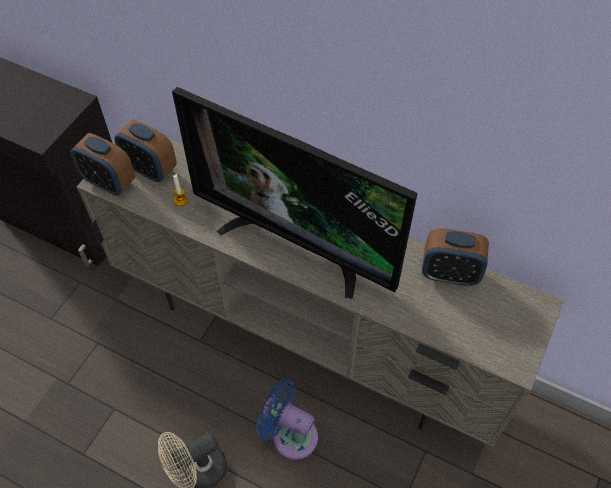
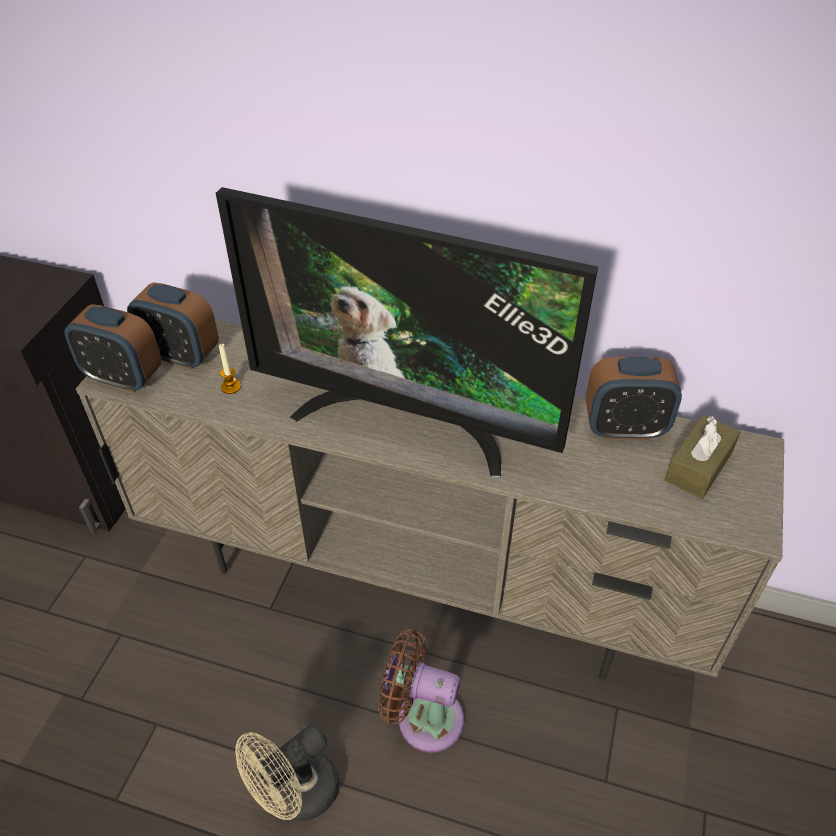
camera: 10 degrees left, 10 degrees down
blue fan [256,380,318,460] -> brown fan [378,629,464,753]
none -> brown tissue box [665,414,741,499]

